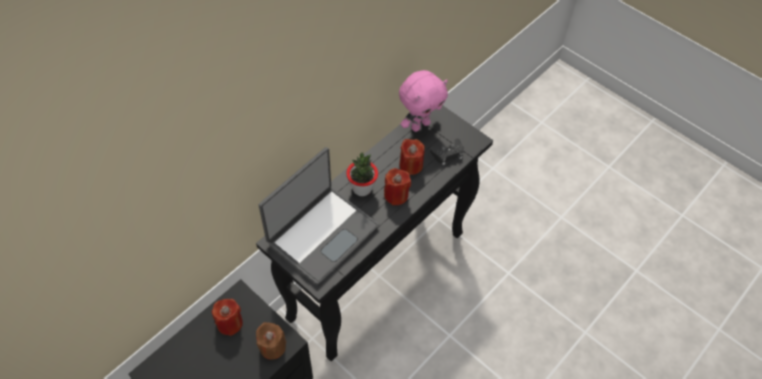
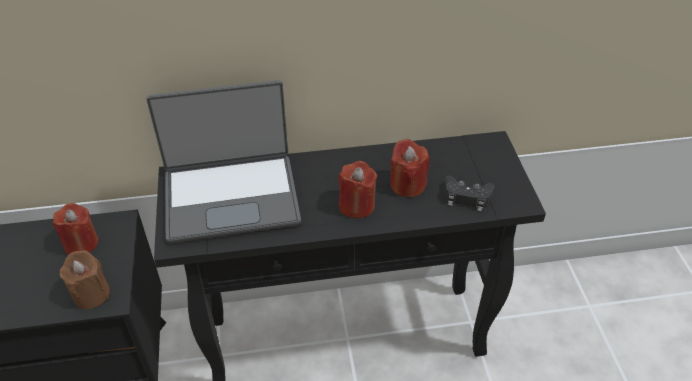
camera: 40 degrees right, 10 degrees down
potted plant [346,153,378,196] -> none
pink plush toy [399,70,448,132] -> none

